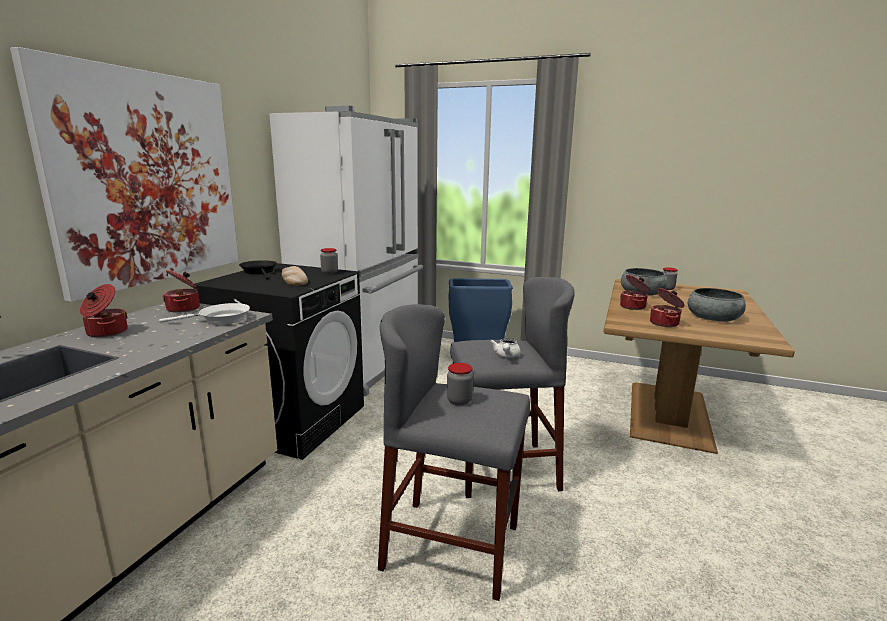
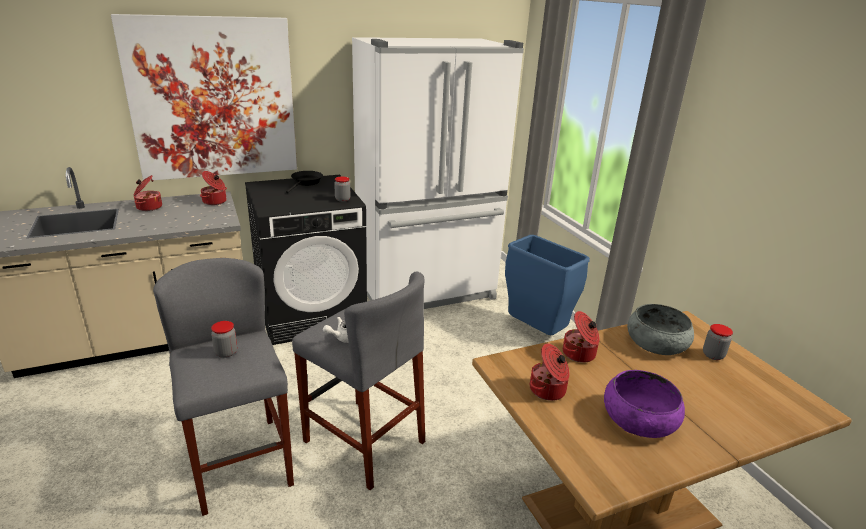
camera: 45 degrees right, 10 degrees up
white frying pan [159,303,250,325] -> none
bread [282,266,308,286] -> none
grey bowl [688,288,746,322] -> purple bowl [604,370,685,438]

